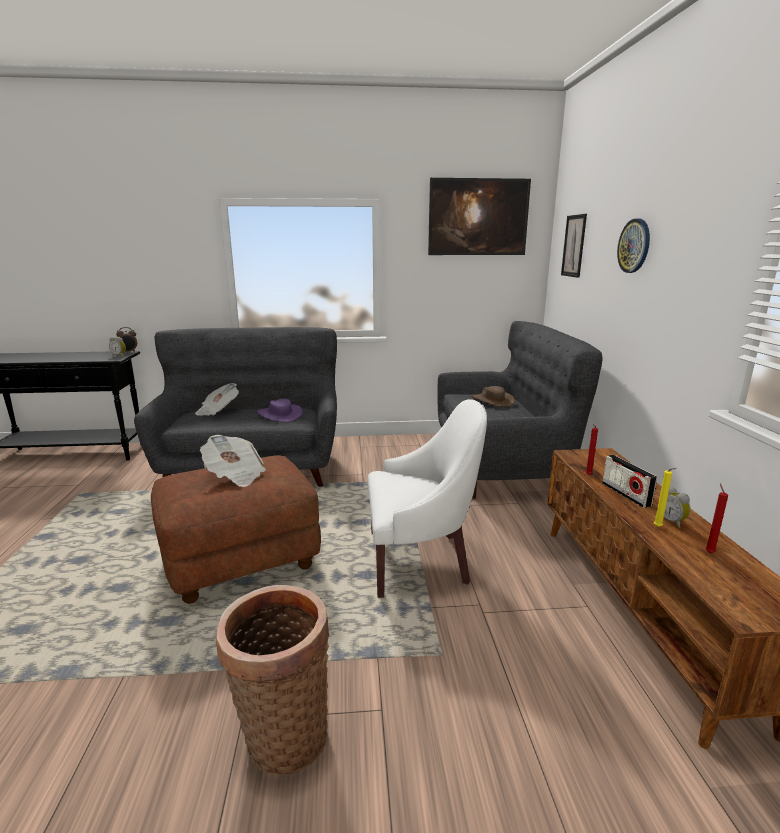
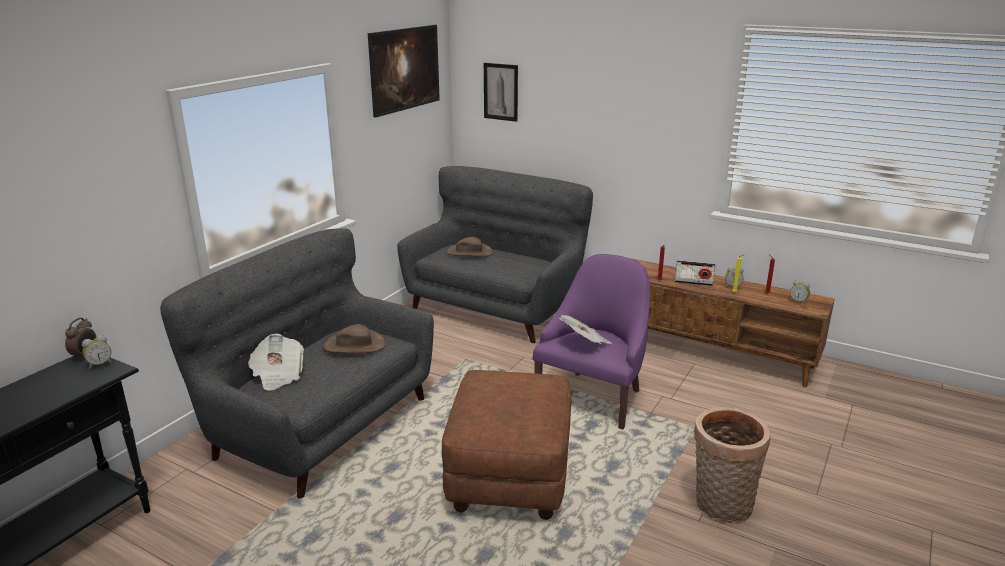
camera: 55 degrees left, 5 degrees up
newspaper [200,435,266,487] -> newspaper moved to [559,315,612,344]
purple hat [257,399,303,422] -> brown hat [323,324,386,353]
white armchair [368,399,487,598] -> purple armchair [533,254,650,430]
wall clock [617,219,650,273] -> none
none -> alarm clock [790,280,810,305]

